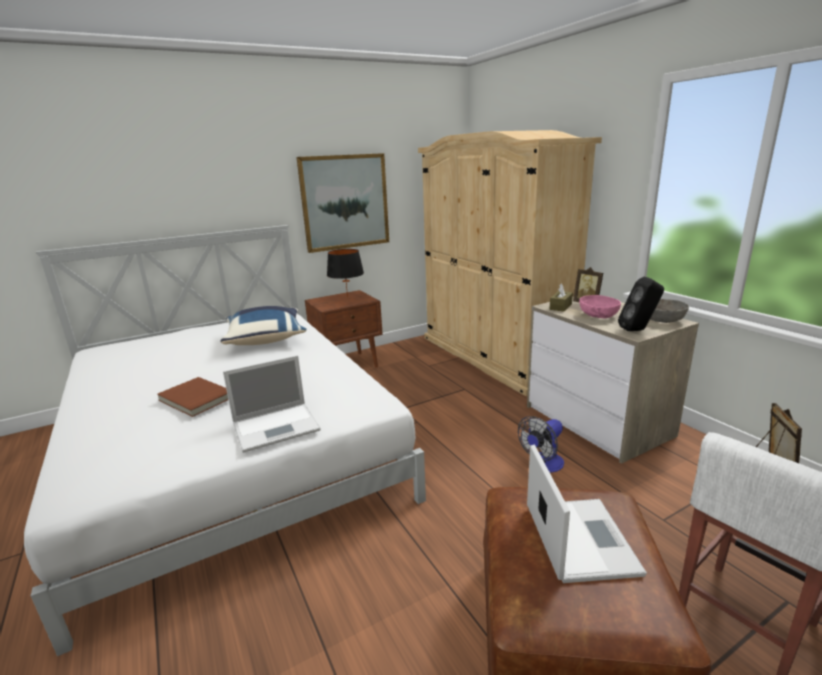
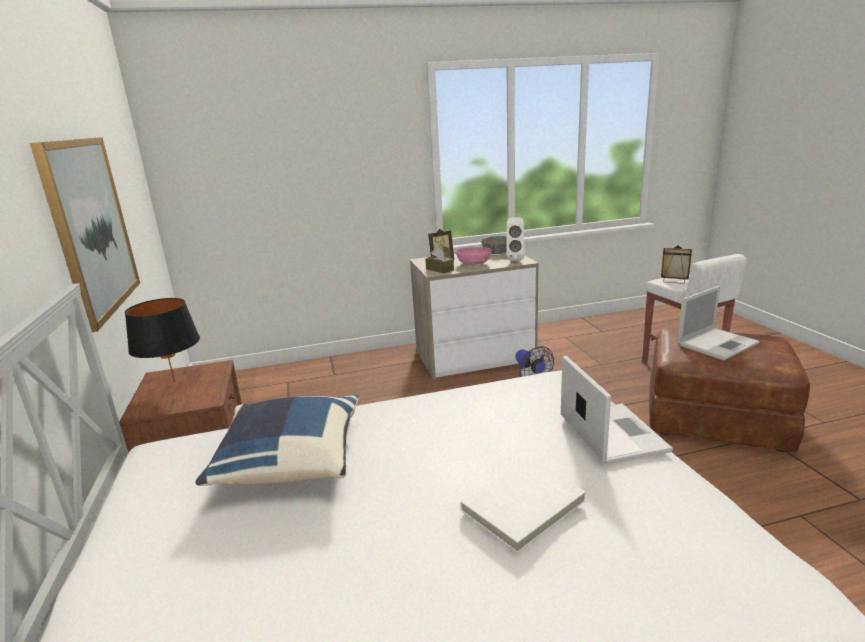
camera: 75 degrees left, 0 degrees up
brown book [157,377,228,417] -> white book [460,460,586,553]
beige wardrobe [418,130,602,396] -> none
laptop [527,445,647,583] -> laptop turned 135 degrees clockwise [677,286,760,360]
black speaker [618,277,664,331] -> white speaker [506,217,525,261]

